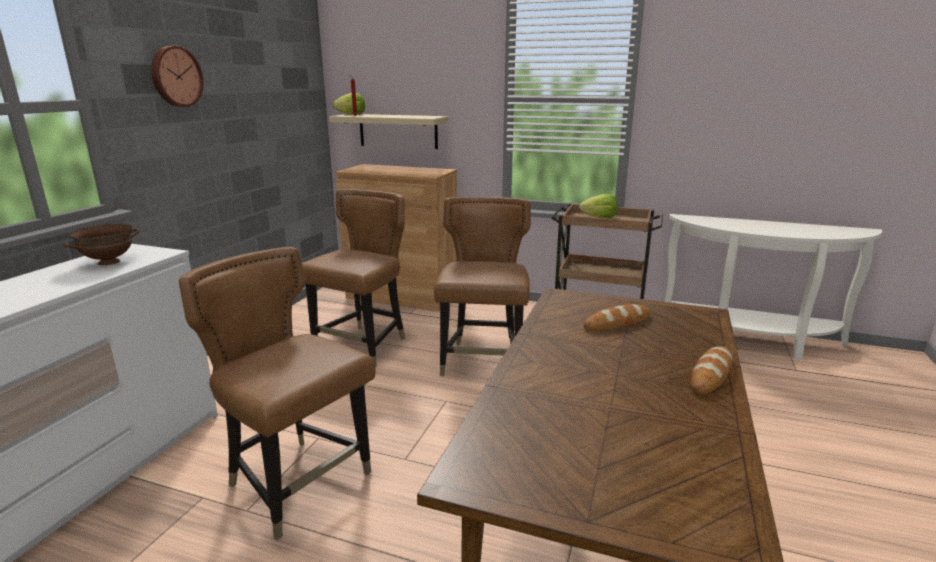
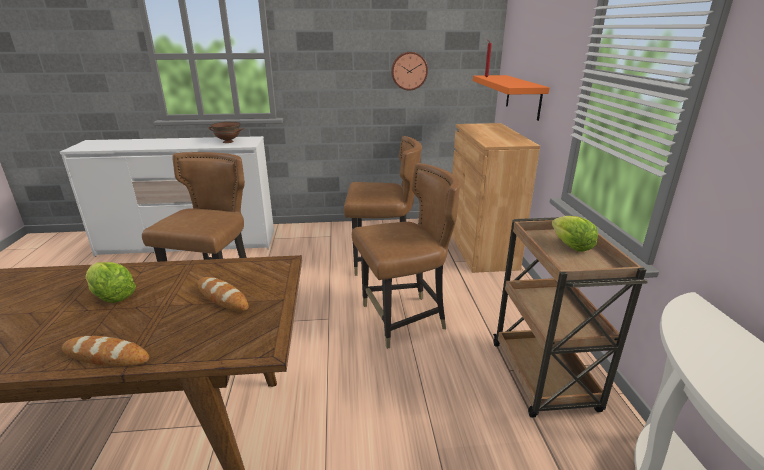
camera: 65 degrees right, 5 degrees up
wall clock [151,46,204,107] -> wall clock moved to [391,52,428,90]
beige shelf [329,114,449,149] -> orange shelf [473,75,550,121]
lettuce [333,93,365,115] -> lettuce moved to [85,262,136,303]

